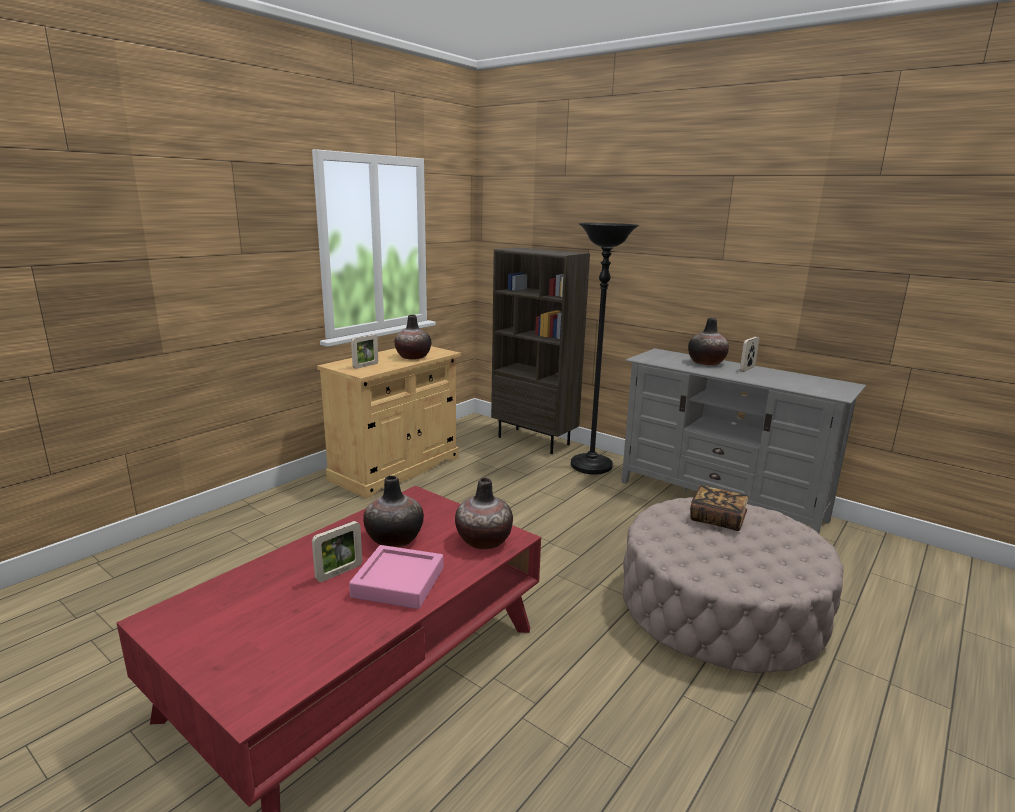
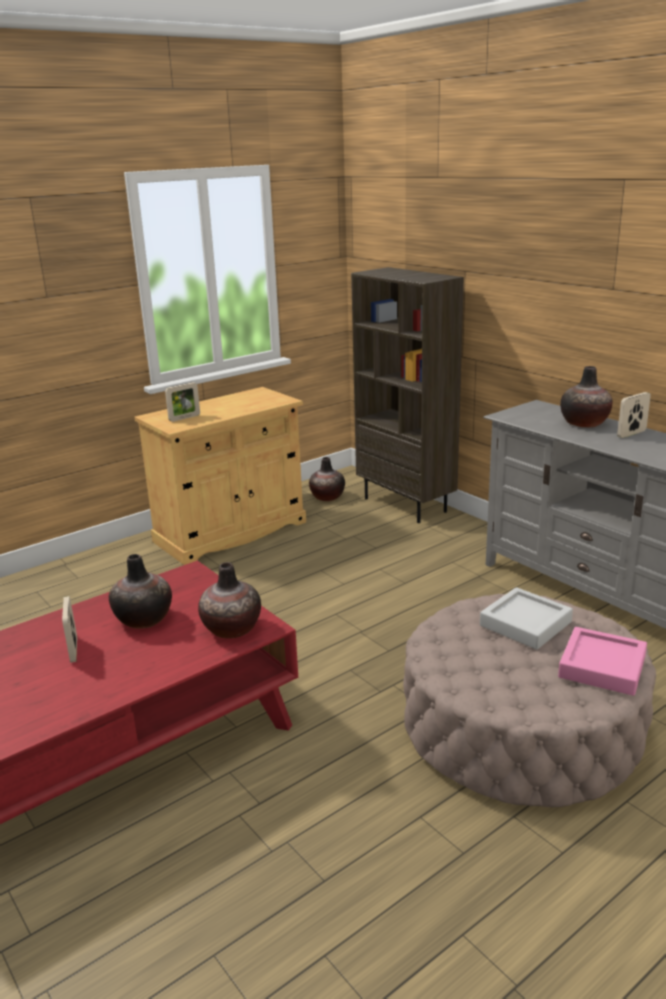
camera: 15 degrees right, 5 degrees up
picture frame [312,521,362,582] -> picture frame turned 105 degrees clockwise [62,596,77,663]
pink tray [349,545,443,609] -> pink tray moved to [558,627,647,696]
vase [395,315,431,360] -> vase moved to [309,457,345,501]
black floor lamp [571,223,639,475] -> none
book [690,485,749,531] -> grey tray [480,587,573,650]

